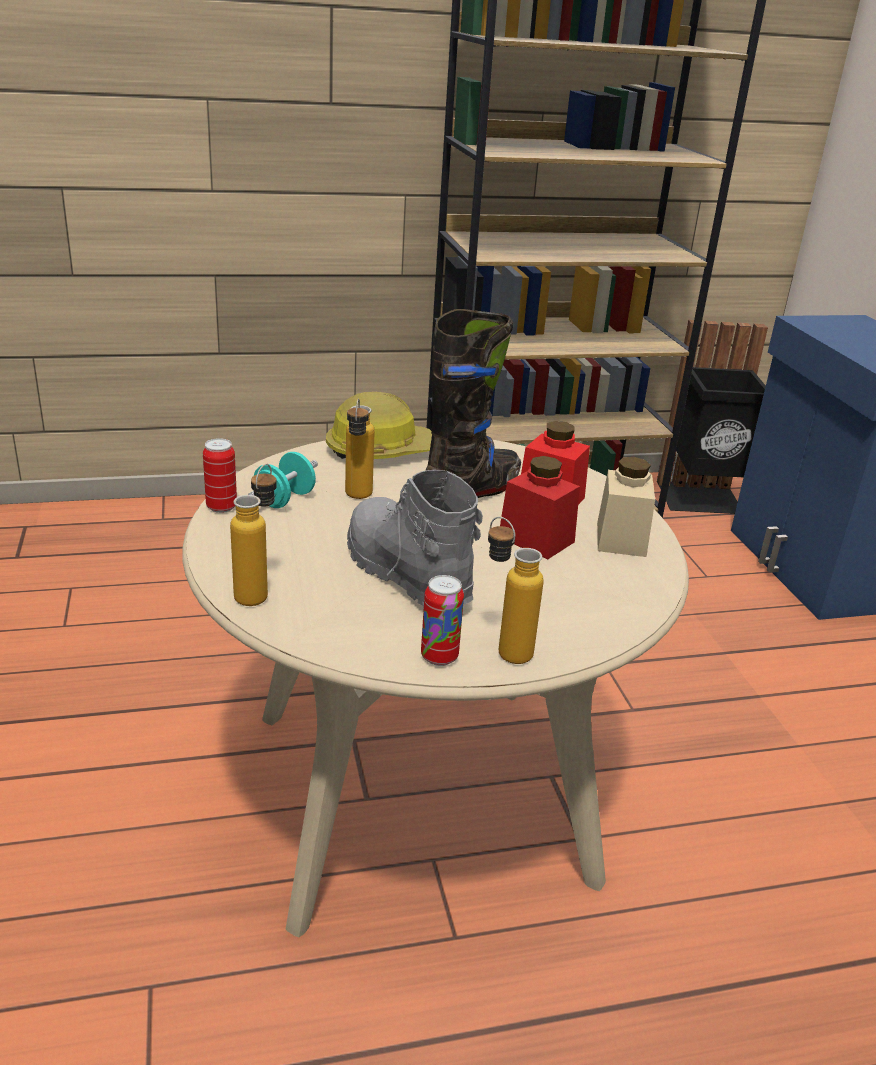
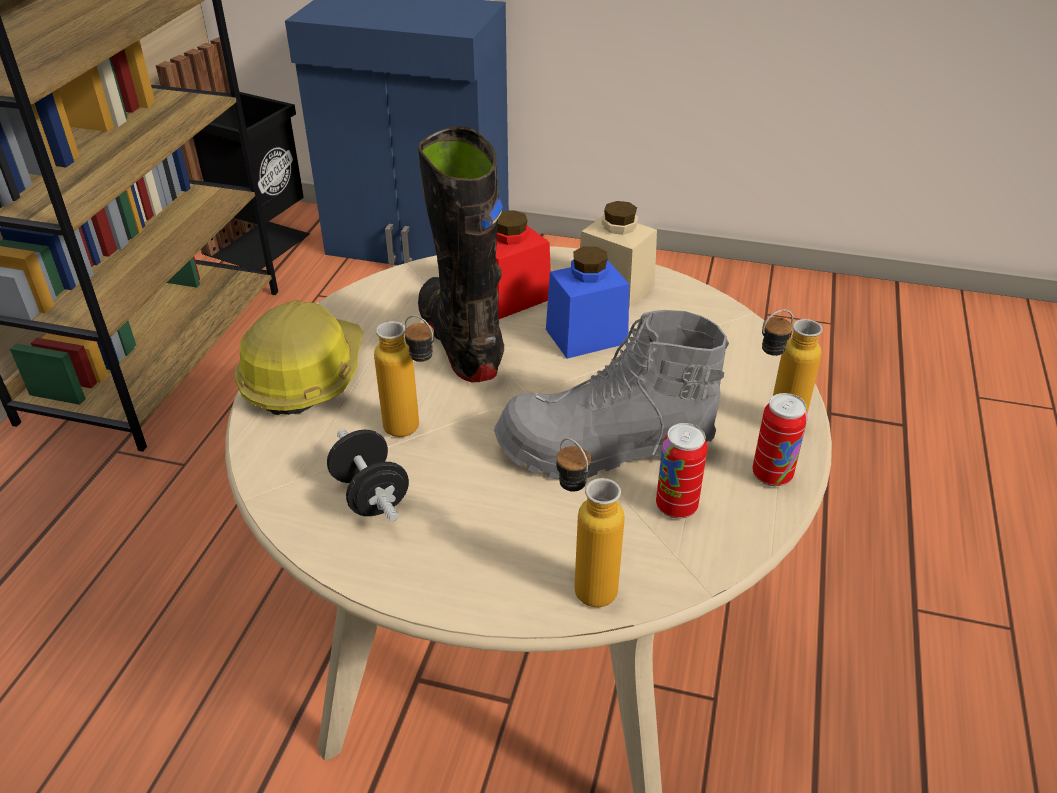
camera: 60 degrees left, 10 degrees up
can [203,438,237,513] -> can moved to [656,423,708,519]
turquoise dumbbell [248,452,318,508] -> black dumbbell [327,429,409,522]
red jar [500,456,580,559] -> blue jar [546,247,629,359]

